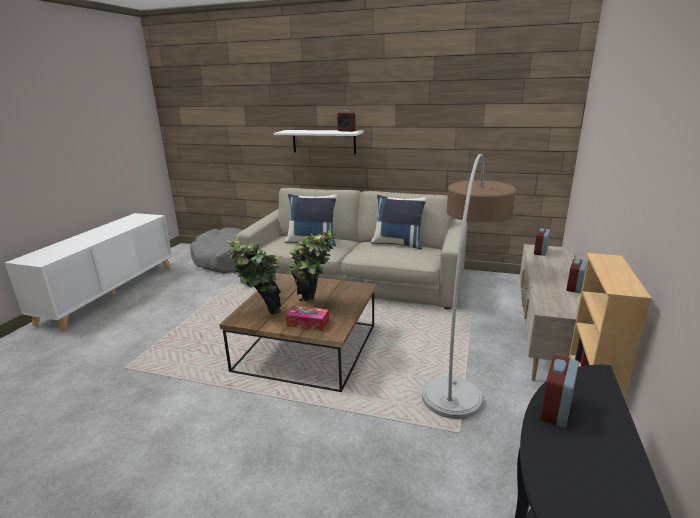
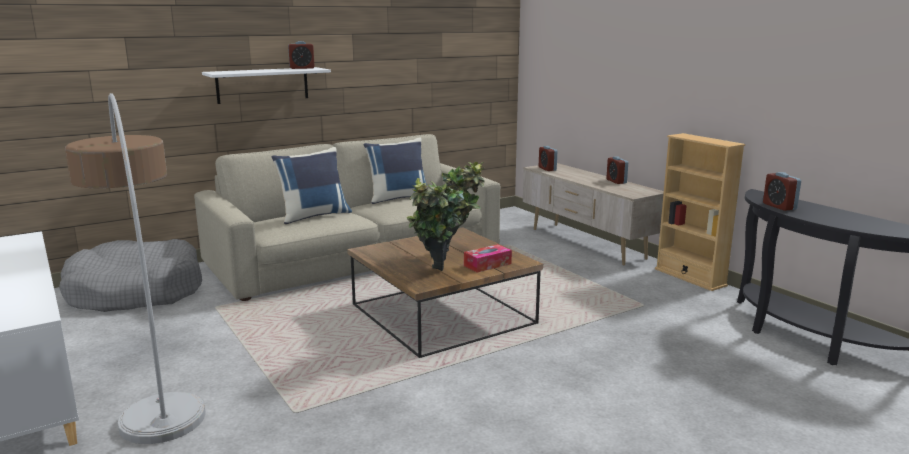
camera: 50 degrees left, 5 degrees down
floor lamp [422,154,516,419] -> floor lamp moved to [65,93,206,444]

